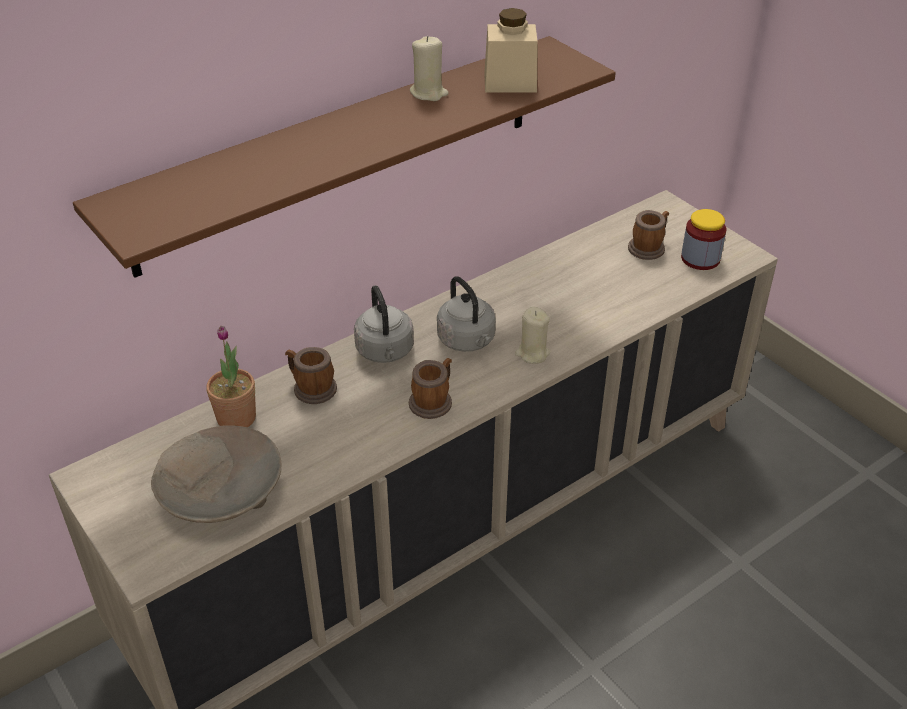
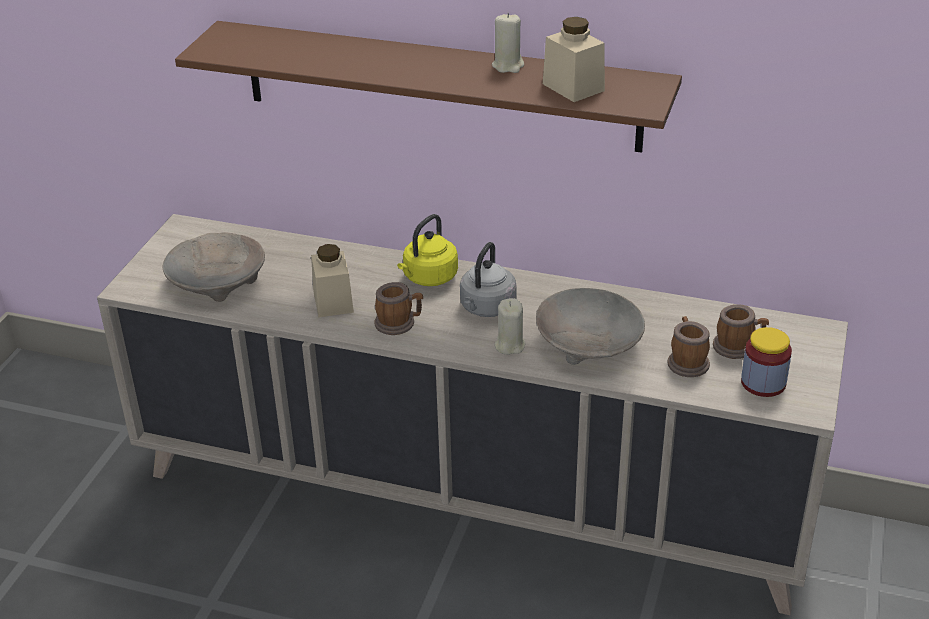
camera: 55 degrees right, 5 degrees down
potted plant [206,326,256,427] -> none
mug [285,347,337,404] -> mug moved to [668,316,710,377]
grey kettle [354,285,414,363] -> yellow kettle [397,214,458,286]
none -> beige jar [311,244,354,317]
none -> beige bowl [536,288,645,365]

